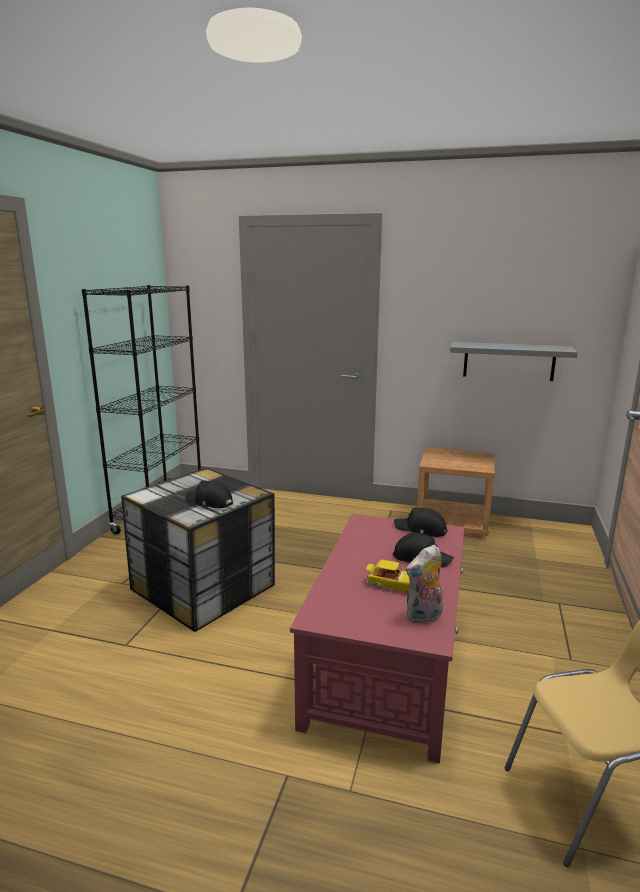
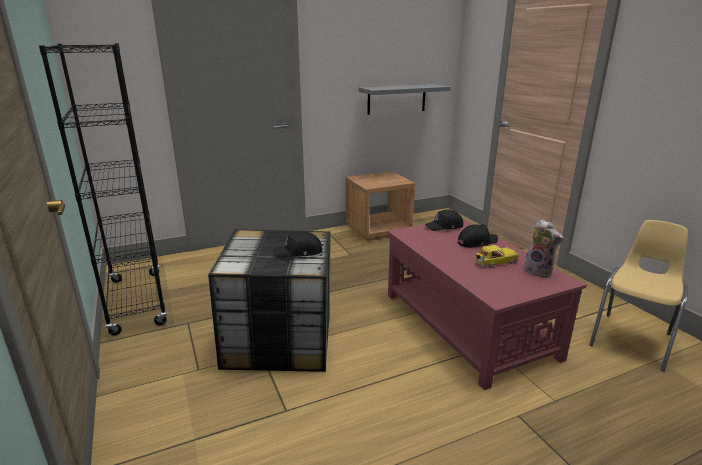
camera: 40 degrees left, 5 degrees up
plush toy [406,545,443,623] -> plush toy turned 60 degrees counterclockwise [521,219,563,278]

